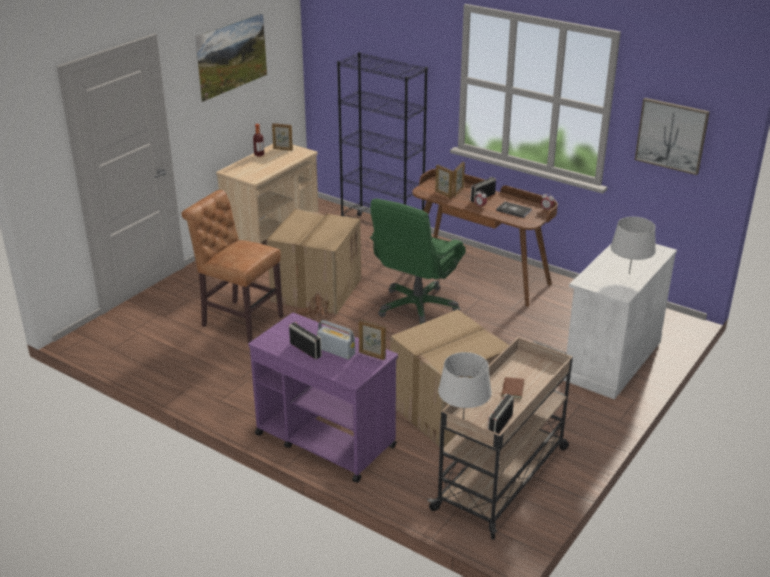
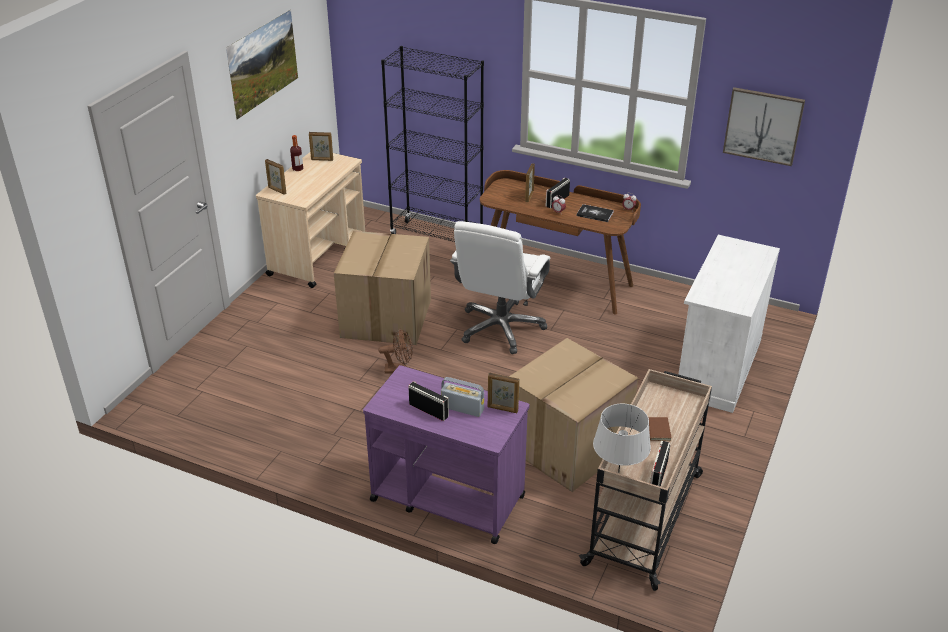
camera: 10 degrees left, 5 degrees up
brown chair [181,190,283,343] -> none
green office chair [370,199,465,325] -> white office chair [450,221,550,354]
picture frame [435,165,453,198] -> picture frame moved to [265,159,286,195]
grey table lamp [610,217,656,274] -> none

